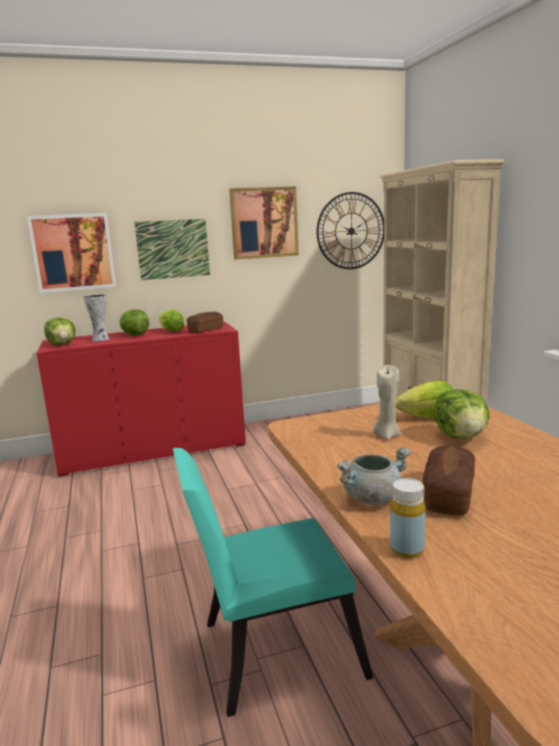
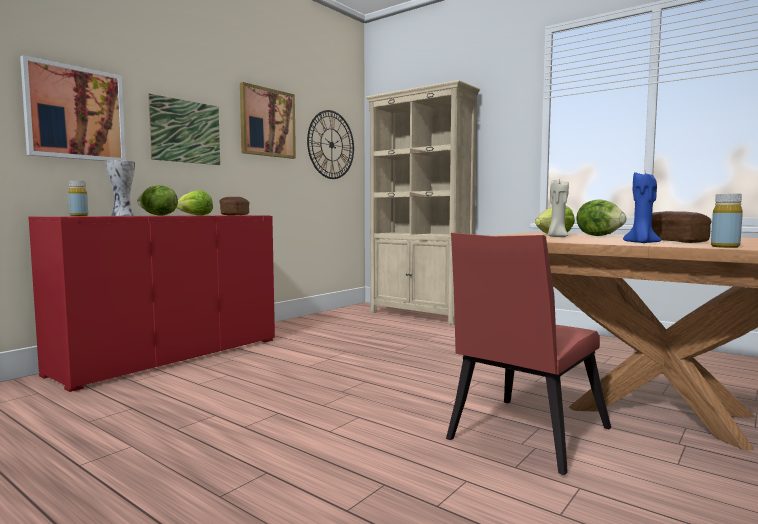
camera: 35 degrees left, 10 degrees down
lettuce [44,318,76,345] -> yellow bottle [68,181,88,216]
turquoise chair [173,448,373,717] -> red chair [446,233,611,475]
grey cooking pot [337,447,411,505] -> blue candle [623,172,662,243]

